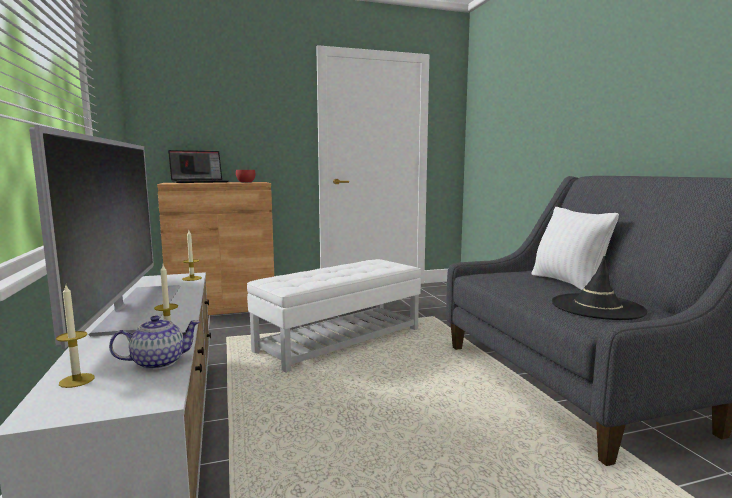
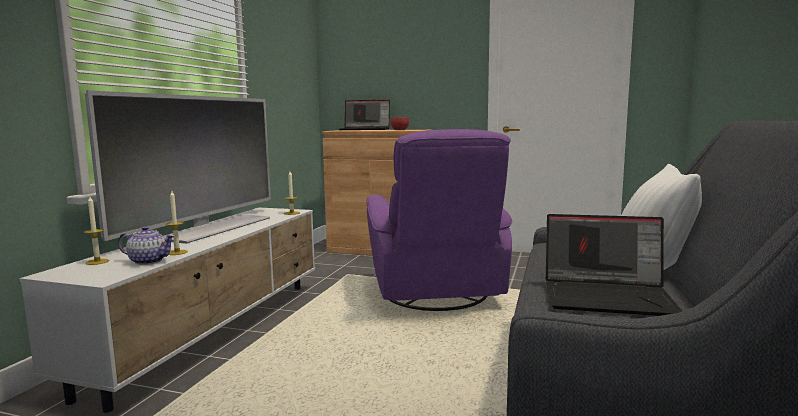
camera: 35 degrees right, 0 degrees up
white ottoman [247,259,421,373] -> purple armchair [366,129,512,311]
black hat [552,256,647,320] -> laptop [546,214,682,316]

